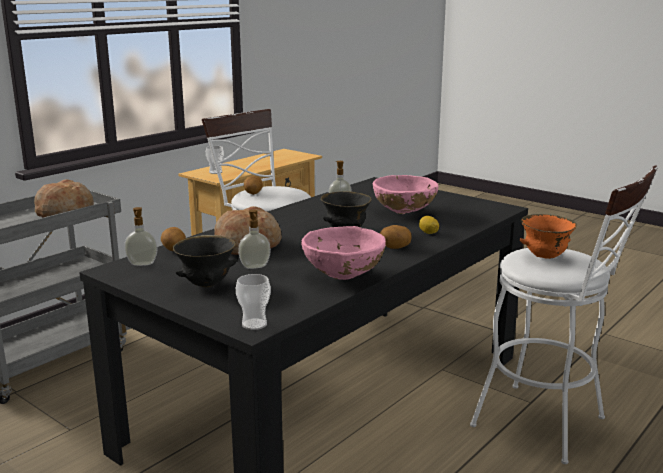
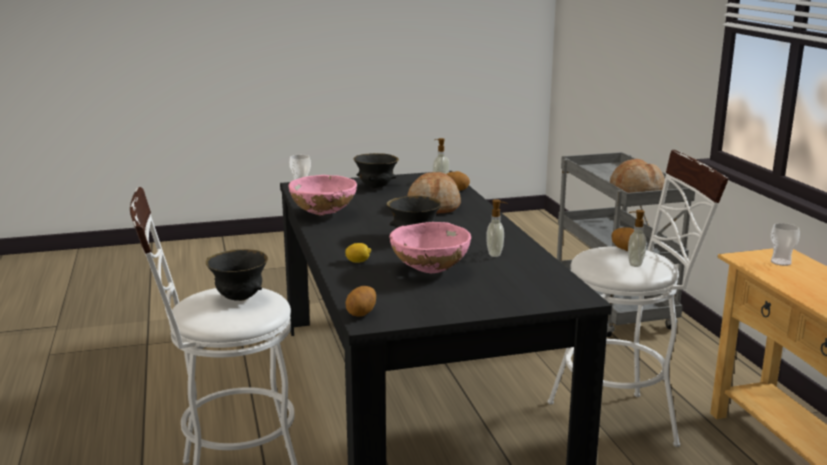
camera: 125 degrees right, 0 degrees up
soap dispenser [238,210,271,269] -> soap dispenser moved to [628,210,647,267]
potato [380,225,412,249] -> potato moved to [346,286,376,317]
orange bowl [519,214,577,259] -> black bowl [206,249,268,301]

